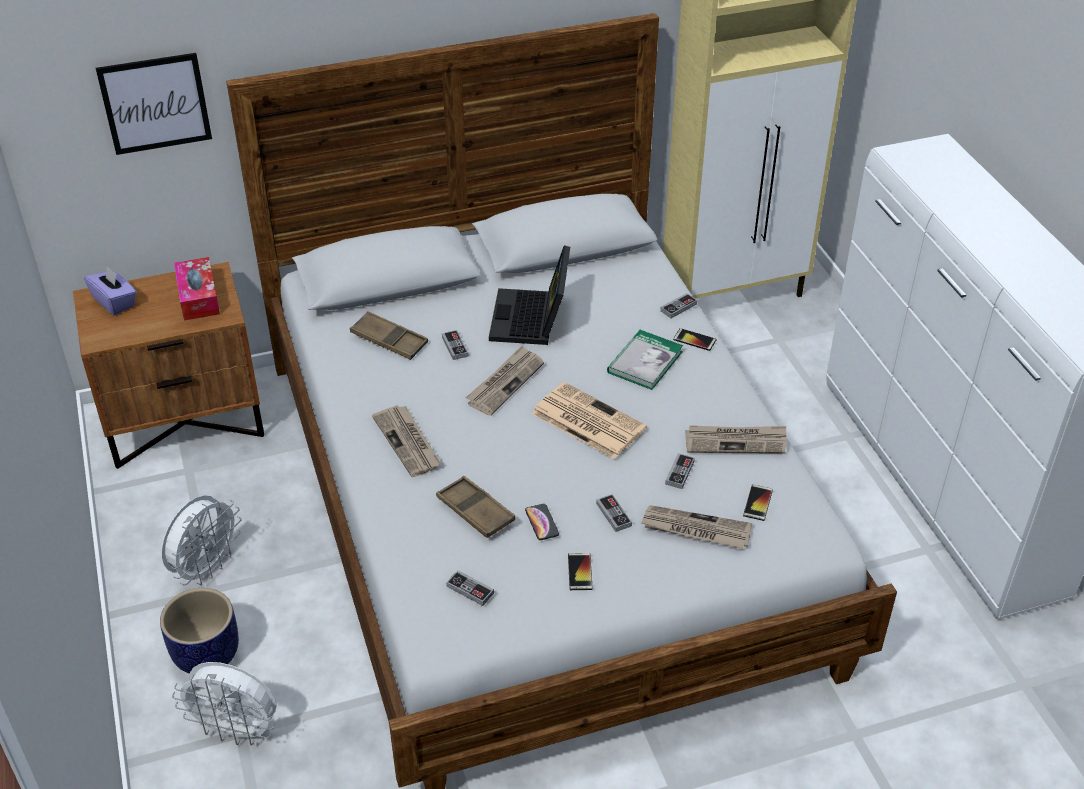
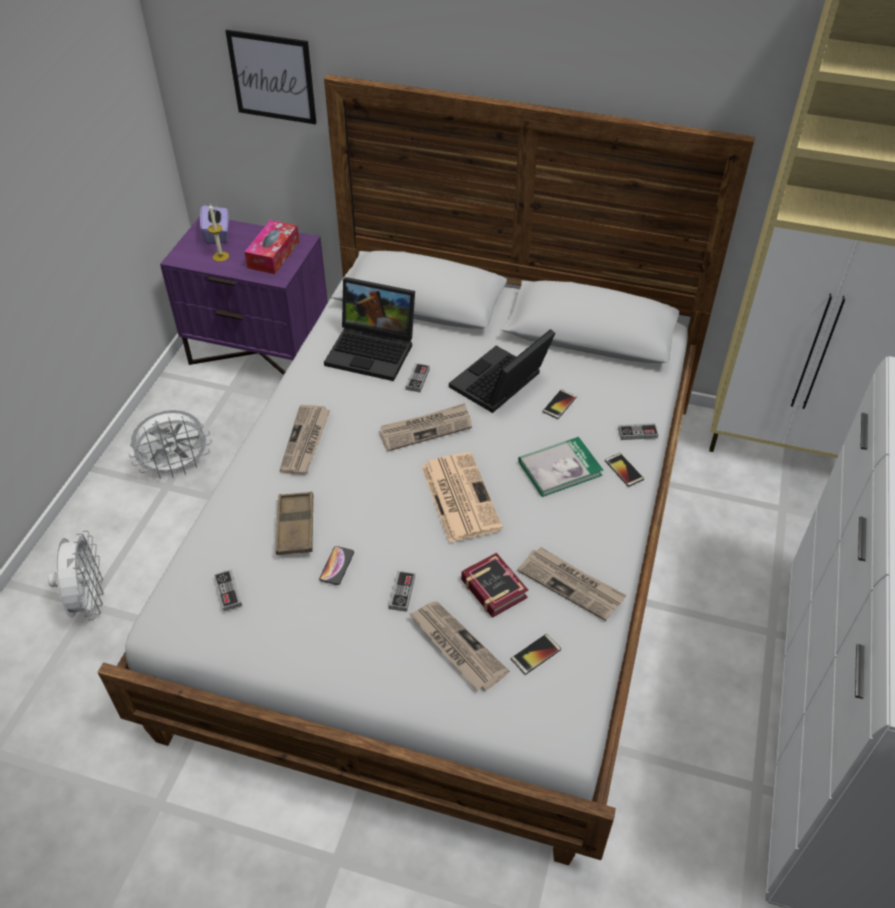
camera: 35 degrees right, 5 degrees up
brown nightstand [73,262,264,469] -> purple nightstand [160,216,328,375]
planter [160,588,239,674] -> none
white fan [172,662,277,745] -> white fan turned 150 degrees counterclockwise [48,530,103,621]
brown tray [350,311,428,360] -> laptop [324,277,415,381]
phone [568,553,593,590] -> phone moved to [542,389,577,419]
game controller [665,453,695,489] -> book [461,553,528,618]
none -> candle [208,204,229,262]

